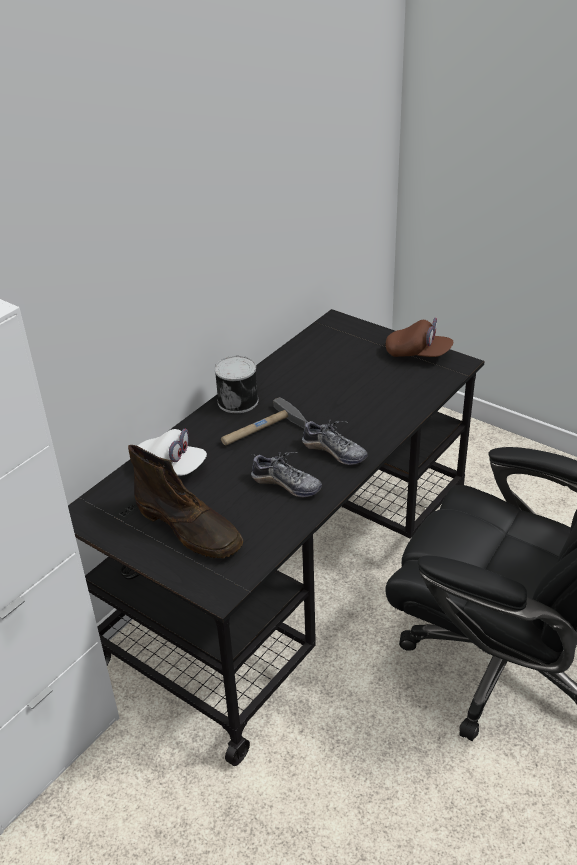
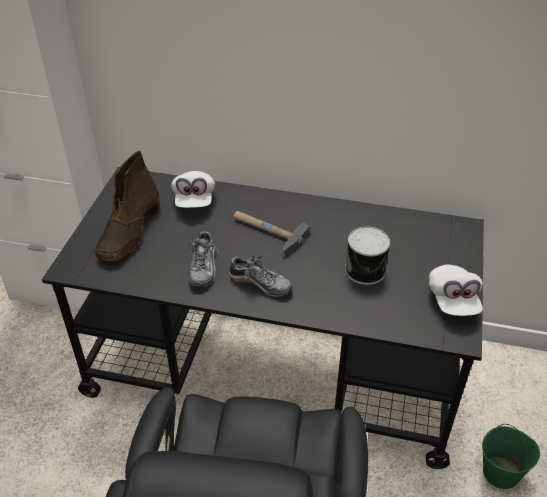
camera: 65 degrees right, 5 degrees up
can [214,356,258,413] -> can moved to [345,227,390,285]
shoe [302,420,368,465] -> shoe turned 75 degrees counterclockwise [229,255,292,297]
brown cap [386,318,453,357] -> white cap [429,264,483,316]
none -> green bucket [482,424,540,489]

